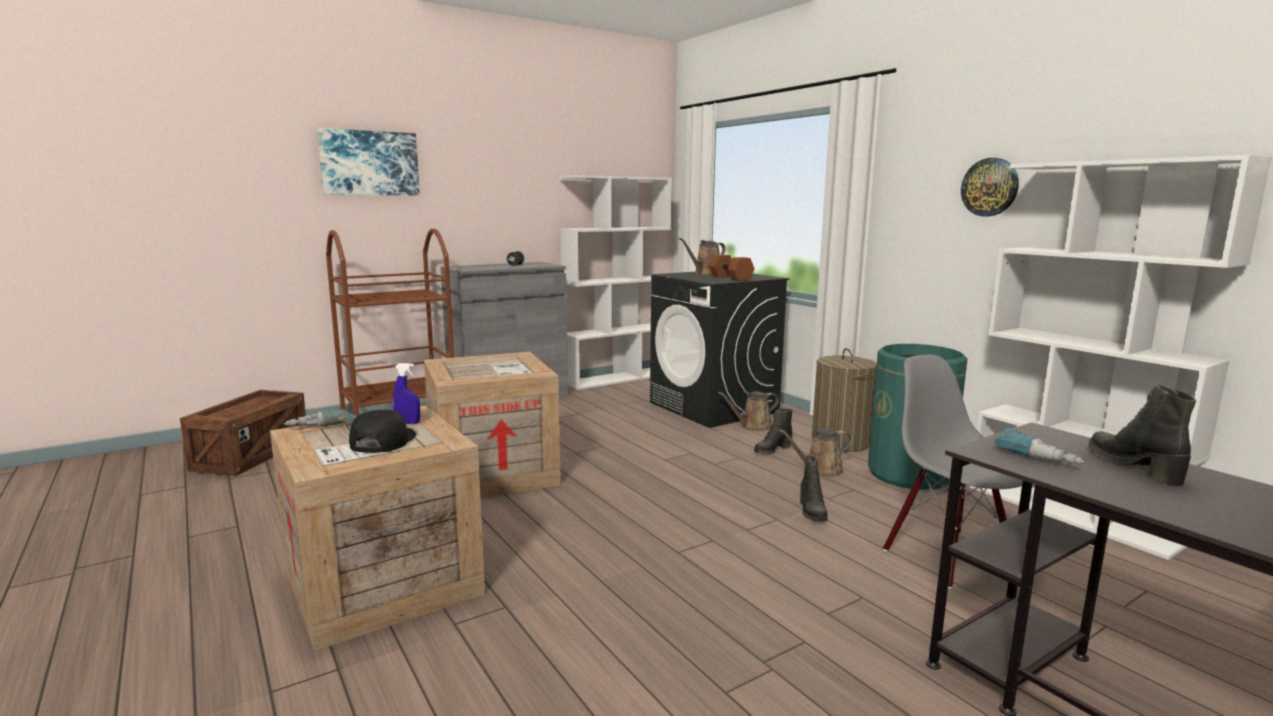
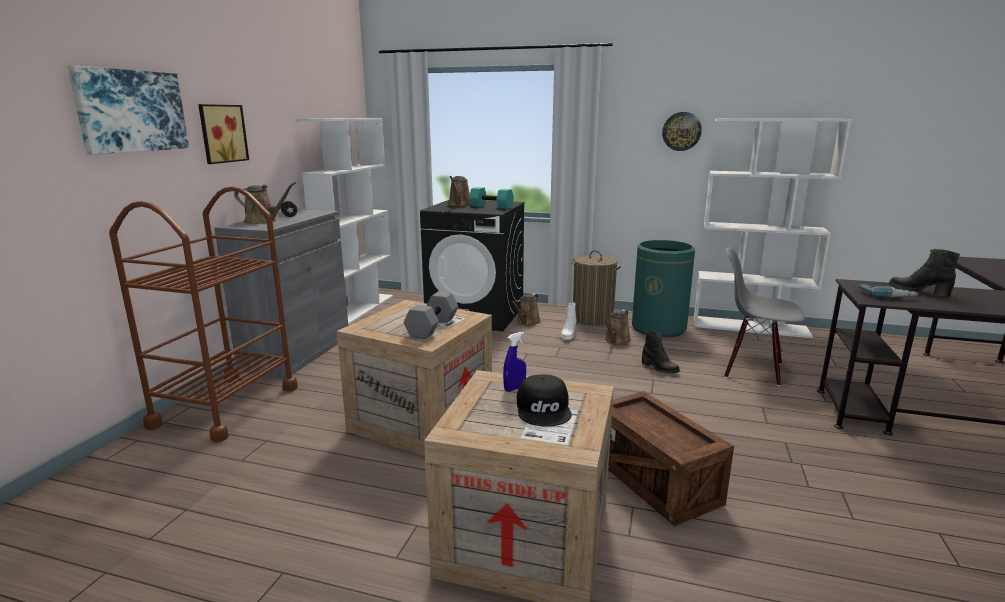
camera: 40 degrees left, 5 degrees up
crate [180,390,306,476] -> crate moved to [608,391,734,526]
power drill [284,409,357,427] -> none
black cap [349,410,416,453] -> black cap turned 150 degrees counterclockwise [517,374,572,427]
brown dumbbell [709,254,755,281] -> turquoise dumbbell [469,187,514,209]
black boot [754,409,793,454] -> white boot [561,302,576,340]
none -> picture [198,104,249,164]
none -> brown watering can [234,182,296,224]
none -> grey dumbbell [404,292,458,339]

